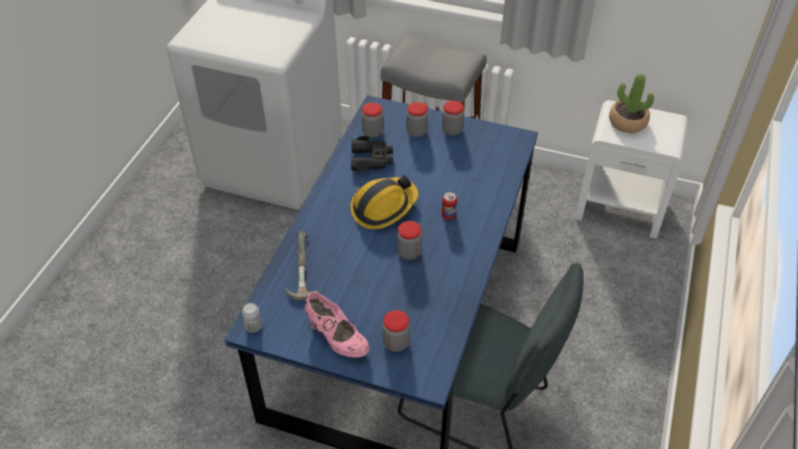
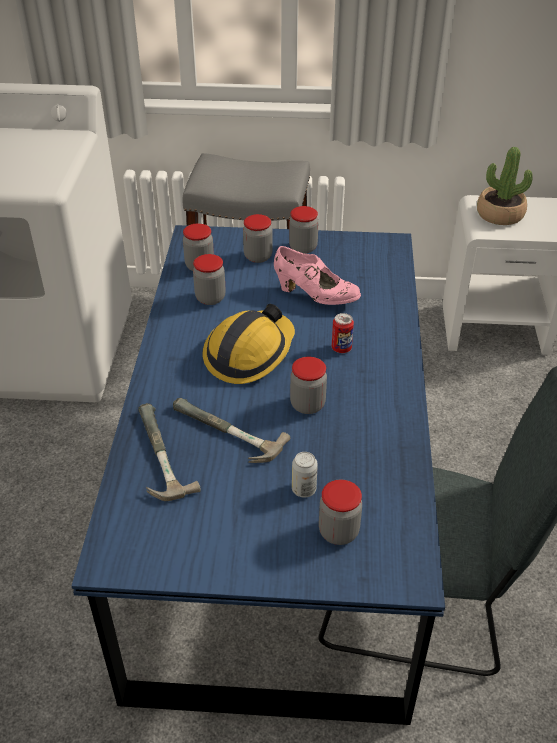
camera: 15 degrees left, 5 degrees down
can [242,303,262,332] -> can moved to [292,452,318,498]
pink shoe [305,292,370,358] -> pink shoe moved to [274,246,361,305]
black binoculars [351,136,393,172] -> jar [193,254,226,305]
none -> hammer [173,398,290,463]

